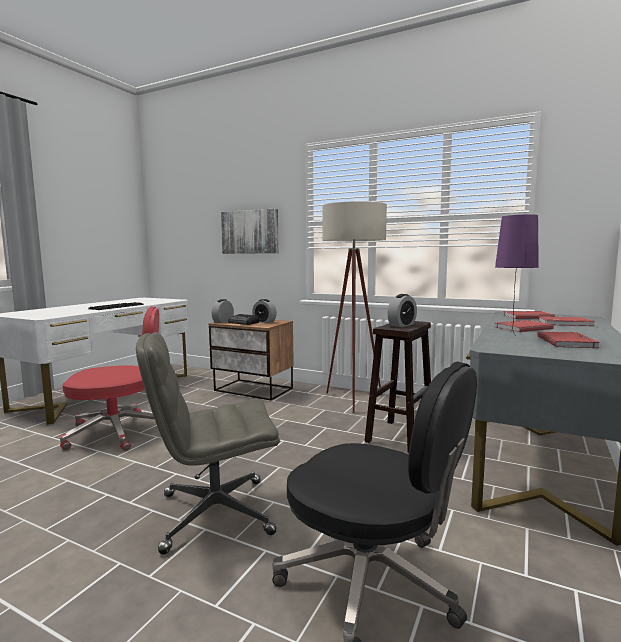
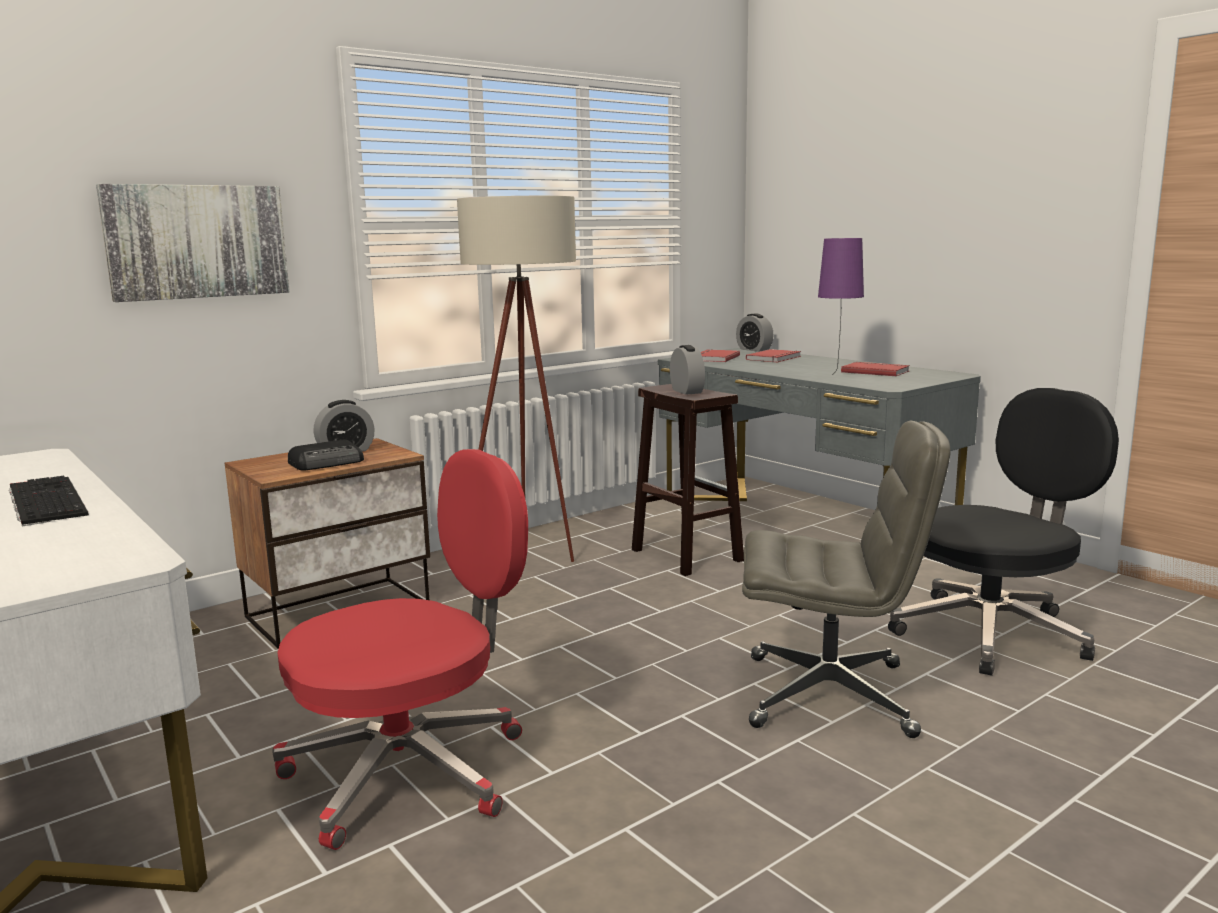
camera: 65 degrees left, 5 degrees up
red office chair [60,307,159,451] -> red office chair turned 45 degrees clockwise [272,449,528,850]
grey office chair [136,332,280,554] -> grey office chair turned 90 degrees counterclockwise [742,421,950,738]
alarm clock [211,299,234,323] -> alarm clock moved to [736,313,774,352]
red book [495,320,554,332] -> none

